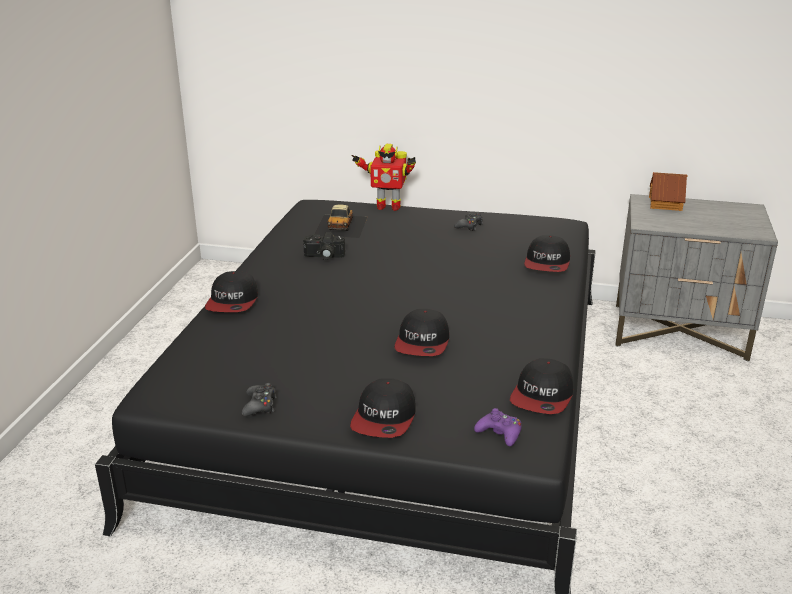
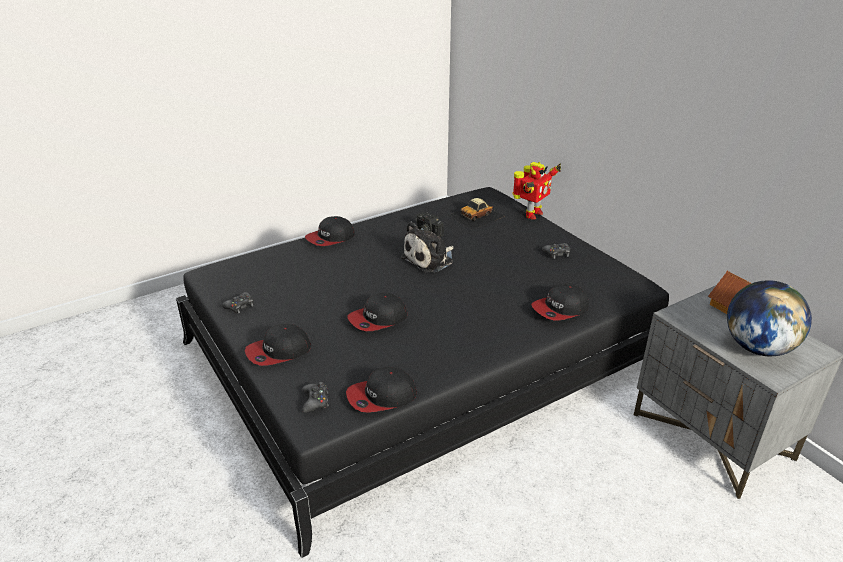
camera: 45 degrees right, 5 degrees up
toy robot [351,144,416,211] -> toy robot turned 105 degrees counterclockwise [513,162,561,220]
purple game controller [474,408,522,446] -> black game controller [302,382,329,413]
none -> plush toy [401,221,454,273]
none -> globe [727,280,812,356]

